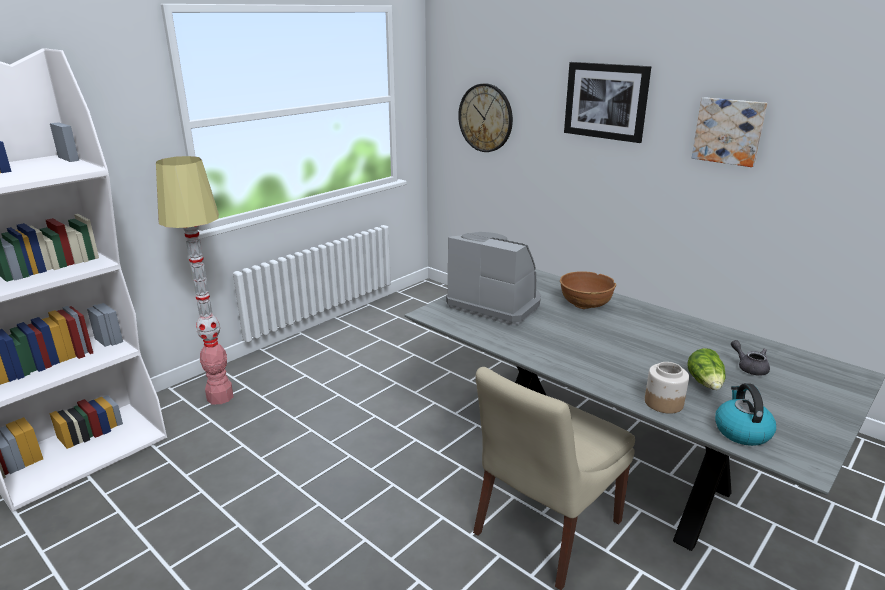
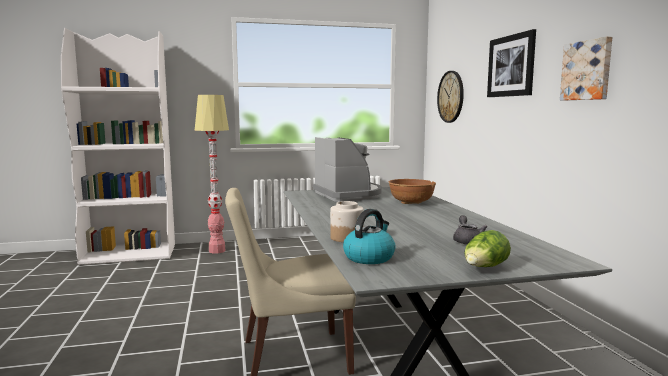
camera: 35 degrees right, 15 degrees down
lettuce [687,348,726,390] -> lettuce moved to [464,230,511,267]

